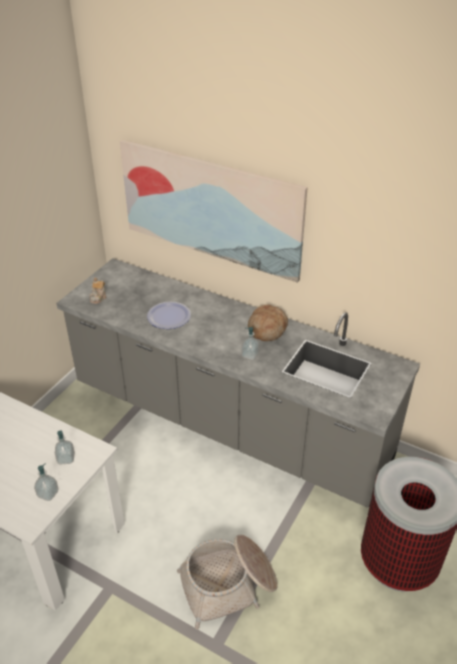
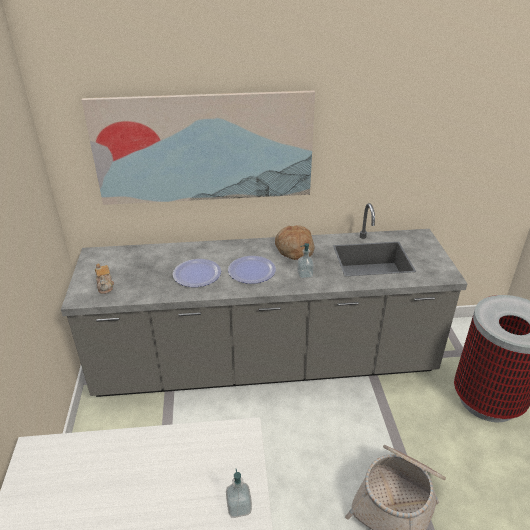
camera: 35 degrees left, 5 degrees down
soap dispenser [55,430,75,464] -> none
none -> plate [228,256,276,284]

